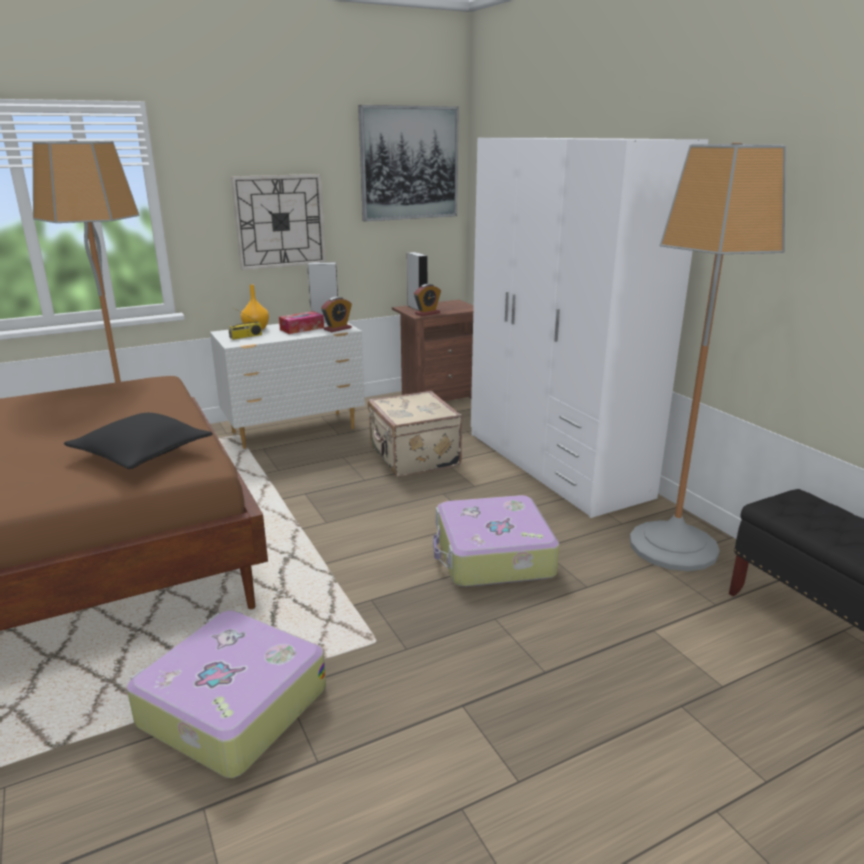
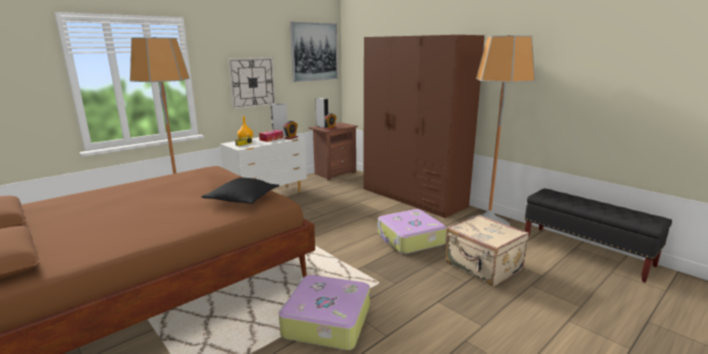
camera: 15 degrees left, 5 degrees down
beige suitcase [368,391,462,477] -> beige suitcase moved to [446,215,529,287]
white wardrobe [471,138,709,518] -> brown wardrobe [363,35,485,218]

